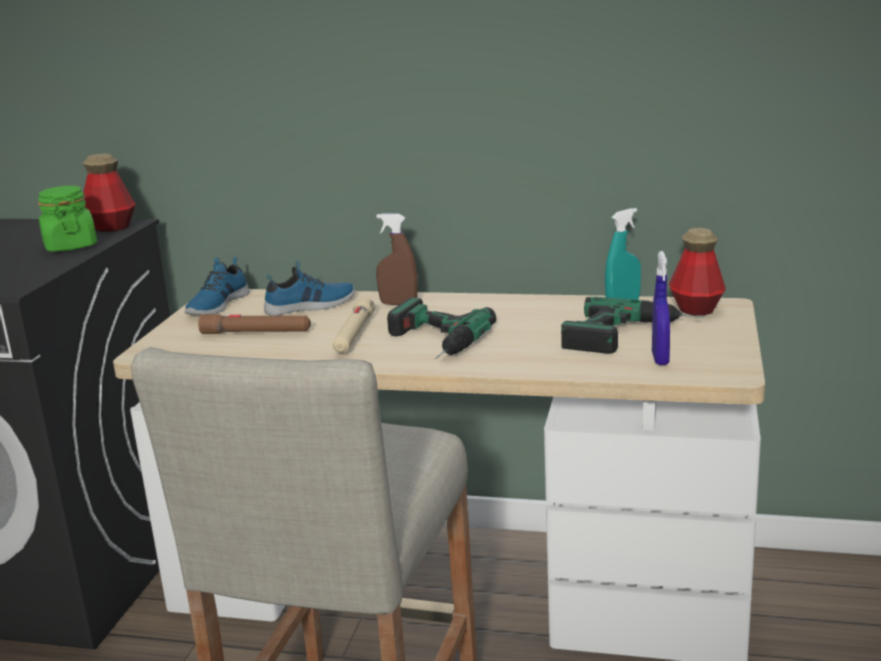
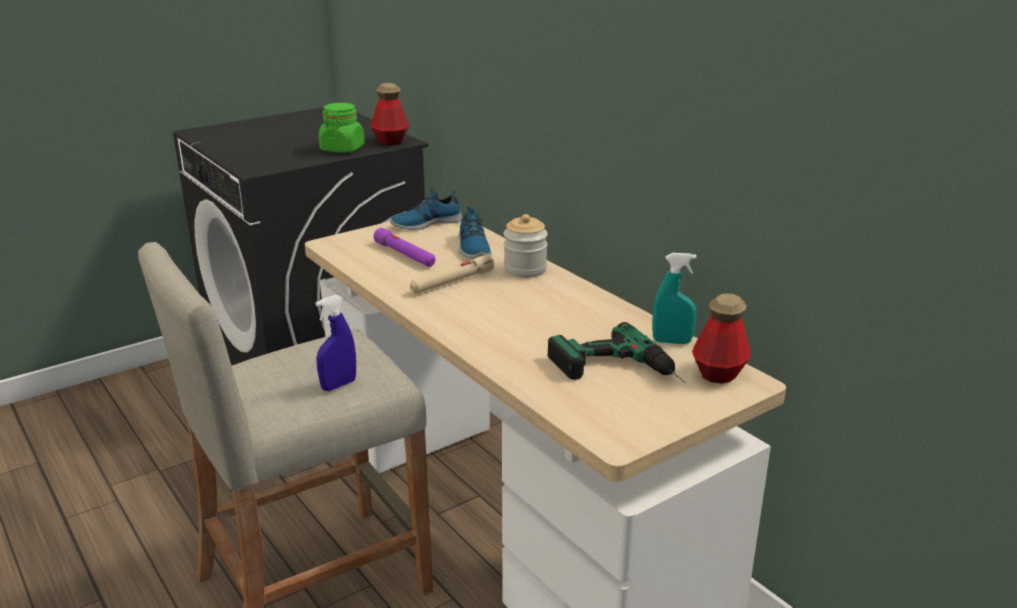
camera: 40 degrees right, 5 degrees up
brown flashlight [198,314,311,334] -> purple flashlight [374,228,436,267]
shoe [264,261,355,316] -> shoe turned 60 degrees clockwise [458,205,492,258]
brown spray bottle [376,213,418,305] -> jar [503,214,548,278]
power drill [387,298,496,360] -> none
blue spray bottle [652,251,670,365] -> blue spray bottle moved to [315,295,356,391]

